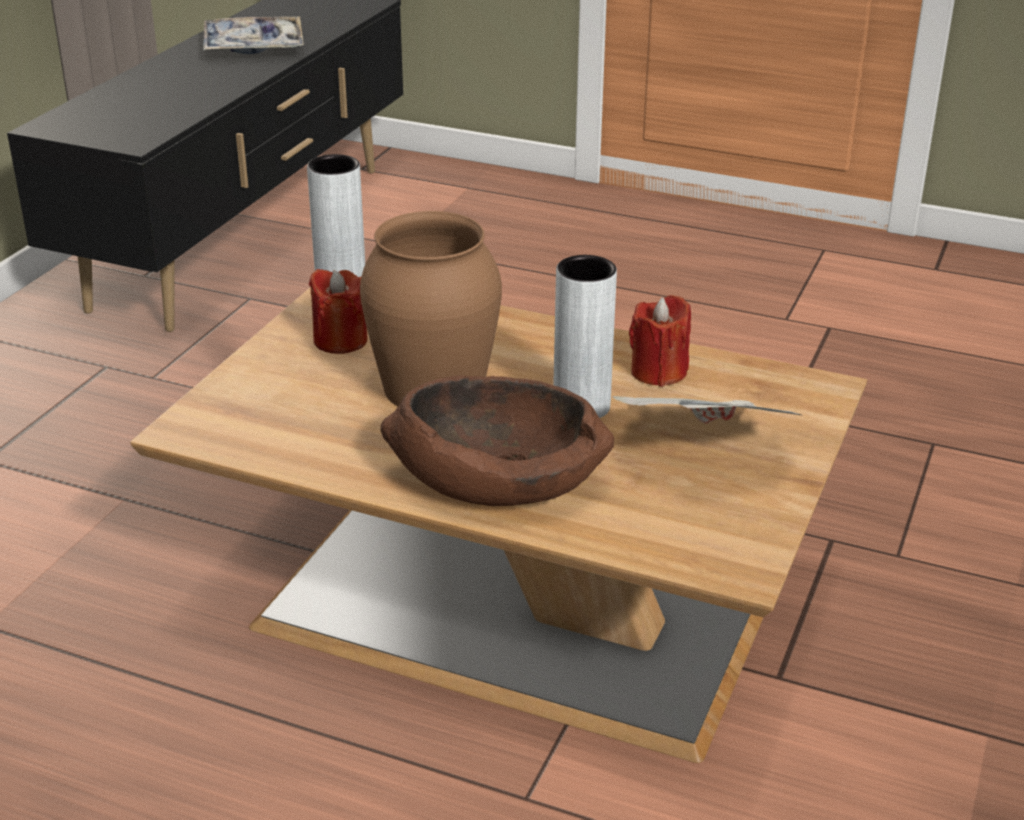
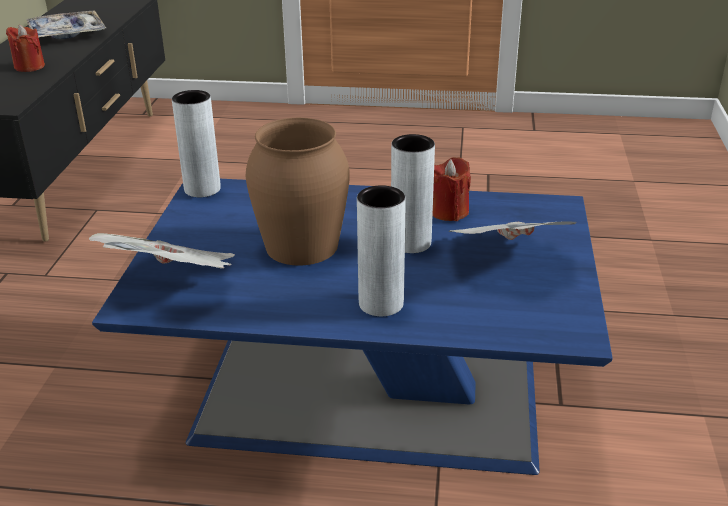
camera: 15 degrees left, 0 degrees up
brown coffee table [130,287,867,763] -> blue coffee table [92,179,613,475]
red candle [309,269,368,354] -> red candle moved to [6,25,45,72]
brown bowl [381,376,614,506] -> grey vase [357,185,406,317]
none -> newspaper [89,233,235,268]

